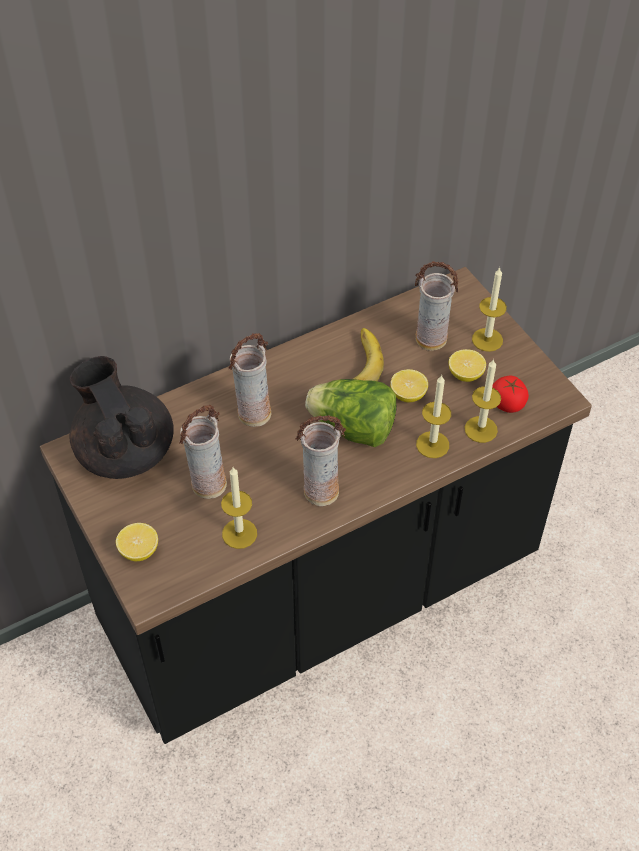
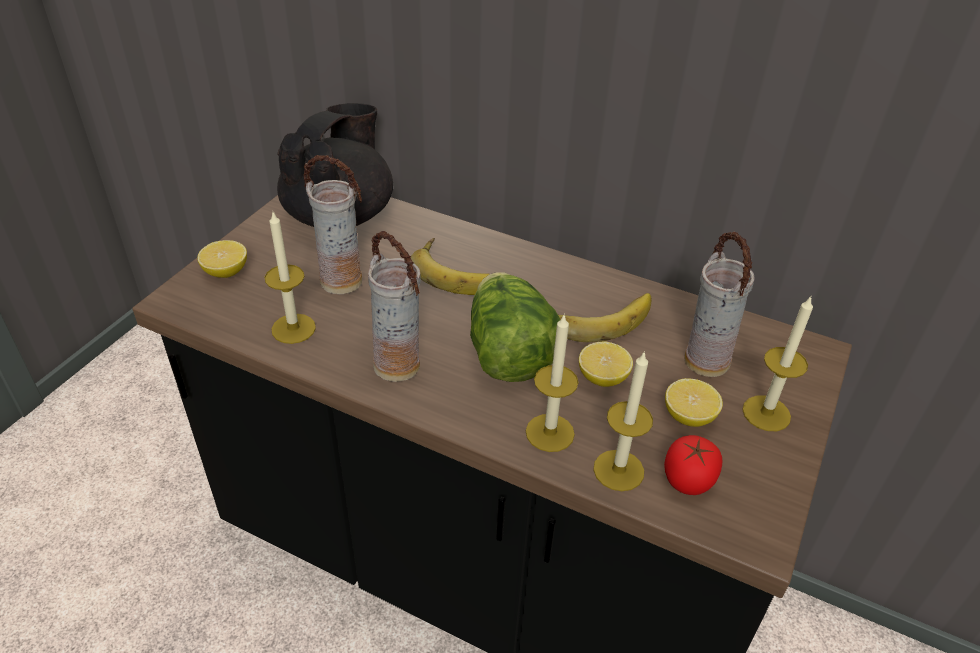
camera: 55 degrees right, 10 degrees down
vase [229,333,271,427] -> banana [411,238,489,295]

